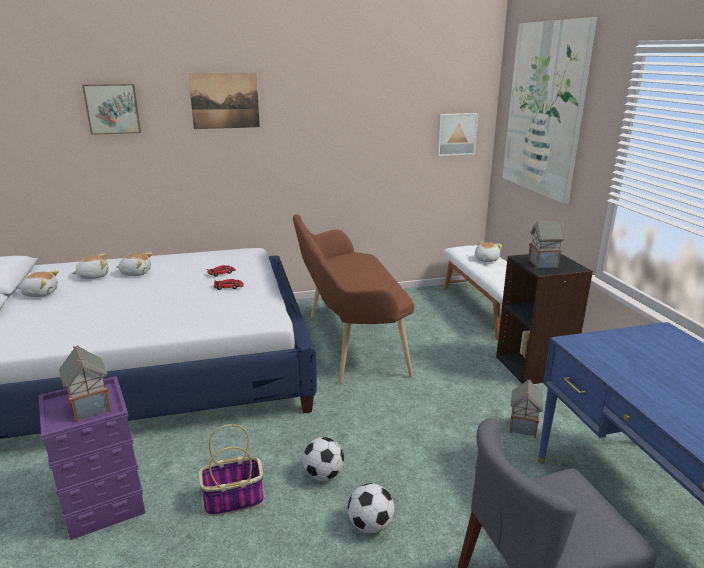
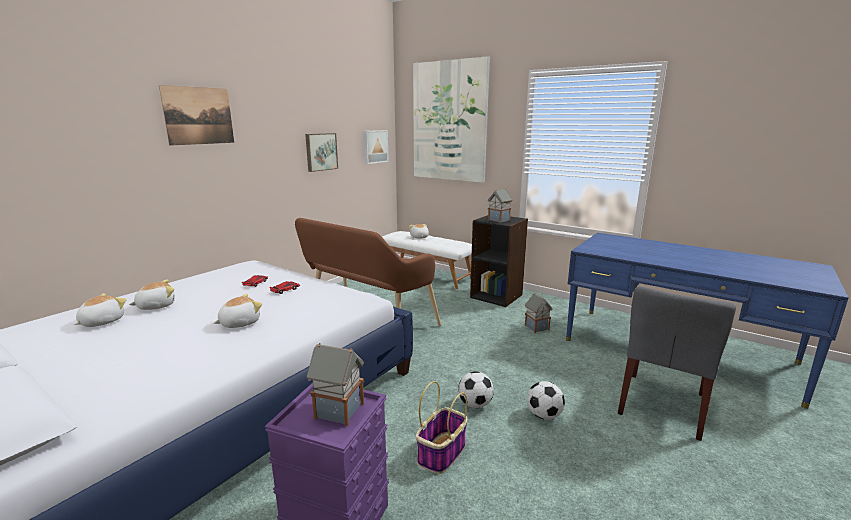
camera: 40 degrees left, 5 degrees down
plush toy [18,270,59,297] -> plush toy moved to [214,294,262,328]
picture [82,84,141,135] -> picture moved to [305,133,338,172]

